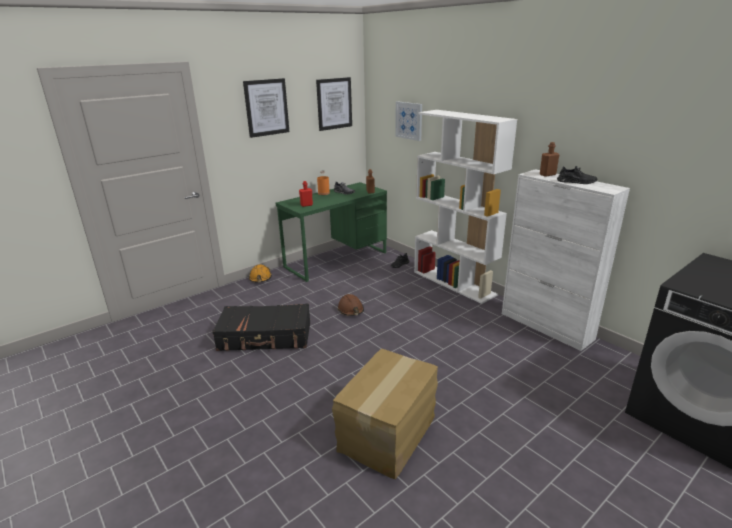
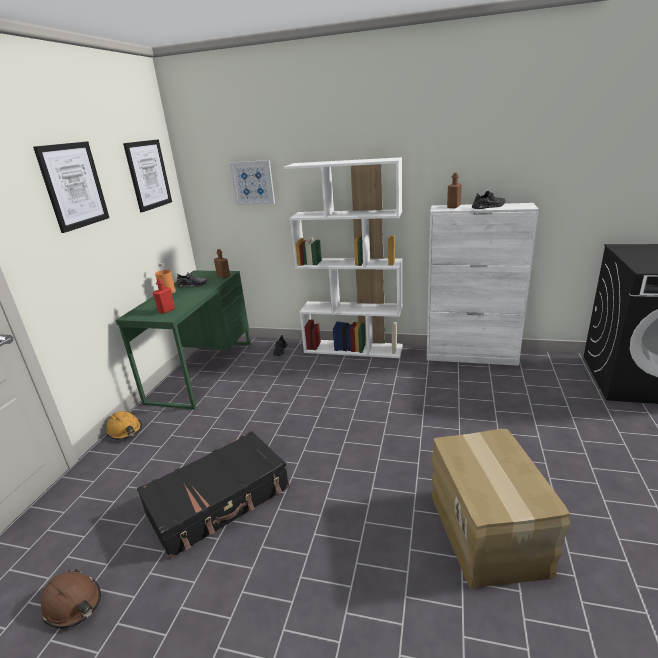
camera: 35 degrees left, 0 degrees up
brown hard hat [338,294,364,316] -> brown hard hat moved to [41,569,101,629]

